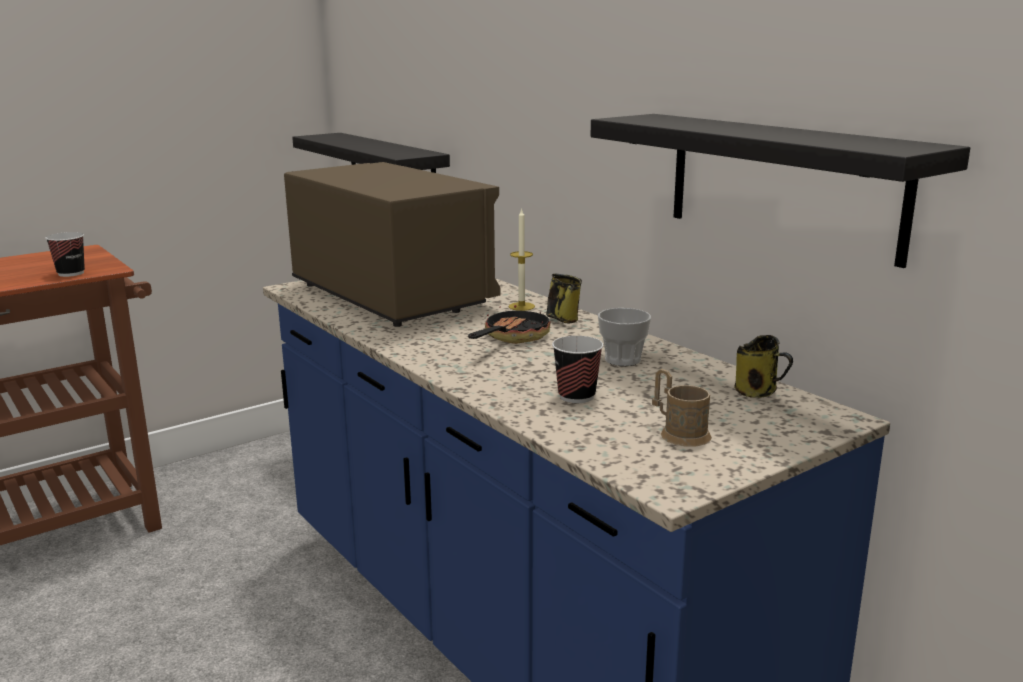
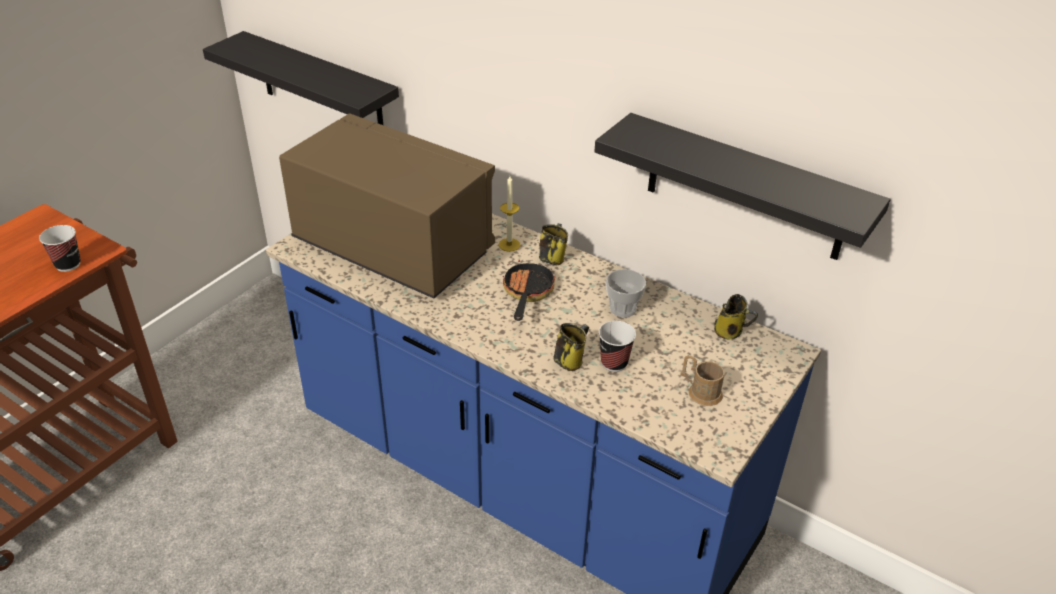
camera: 20 degrees left, 20 degrees up
none -> mug [553,323,589,371]

